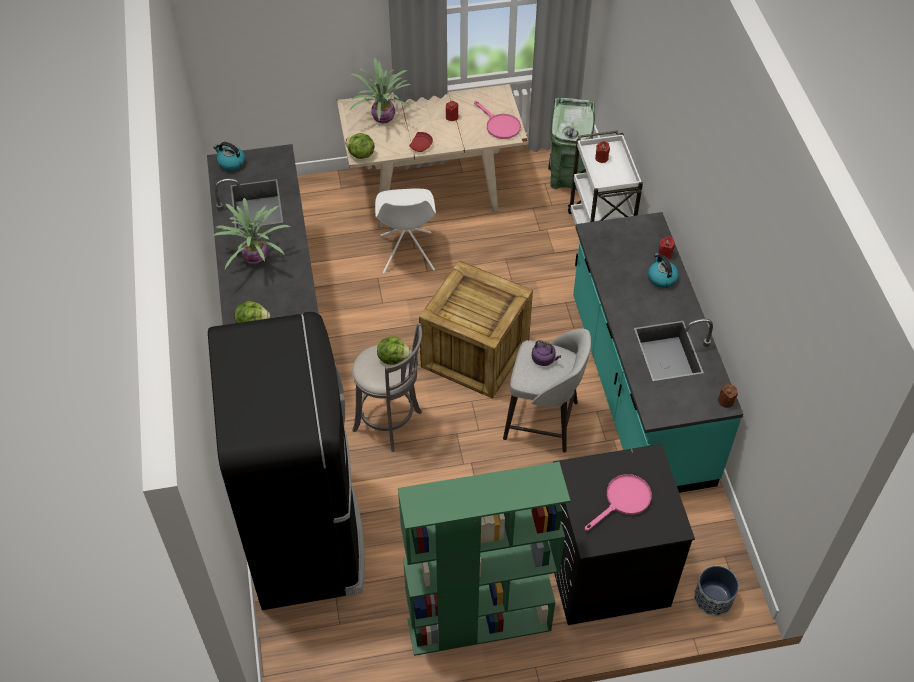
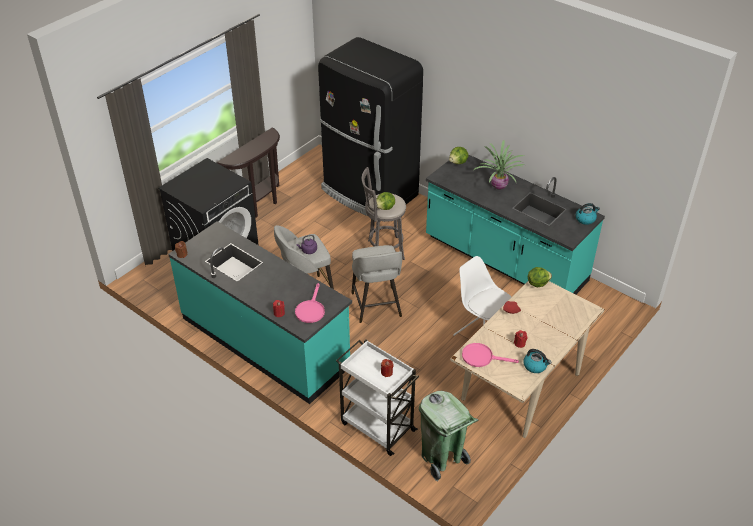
camera: 140 degrees right, 10 degrees down
potted plant [350,58,411,123] -> none
green bookcase [398,462,570,656] -> brown console table [217,127,280,218]
crate [419,261,533,399] -> grey stool [351,245,402,323]
pink frying pan [585,474,652,531] -> pink frying pan moved to [295,283,325,323]
kettle [648,253,679,288] -> kettle moved to [523,349,552,373]
planter [694,566,739,616] -> none

